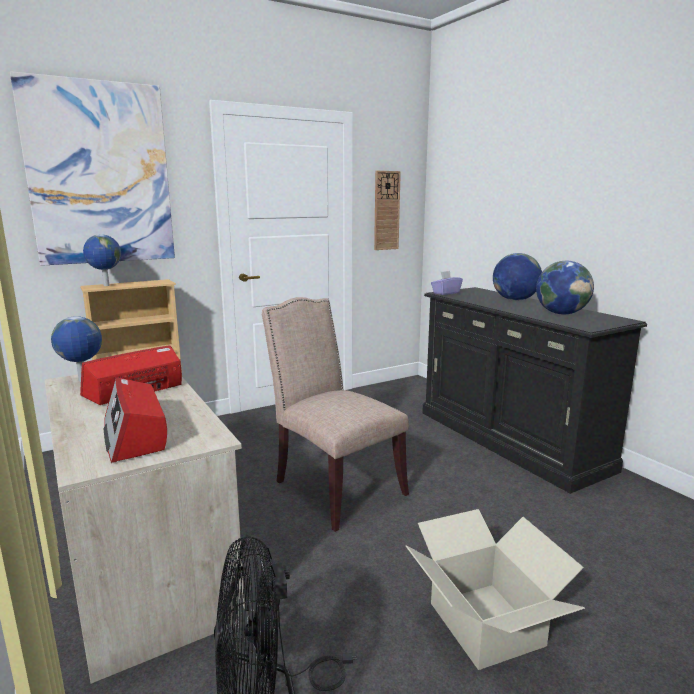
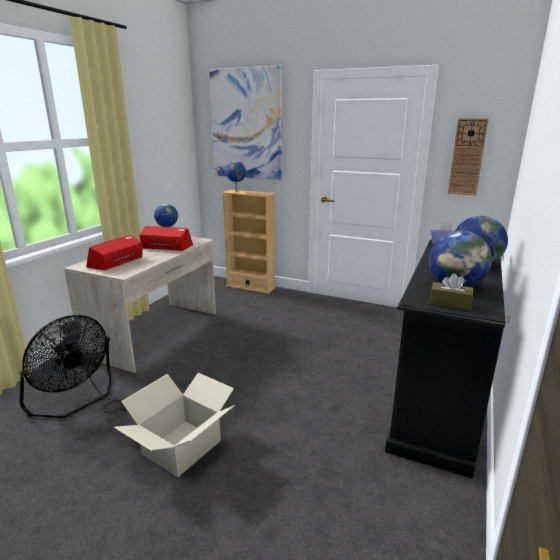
camera: 55 degrees right, 5 degrees up
beige chair [262,297,409,532] -> none
none -> brown tissue box [429,273,473,310]

